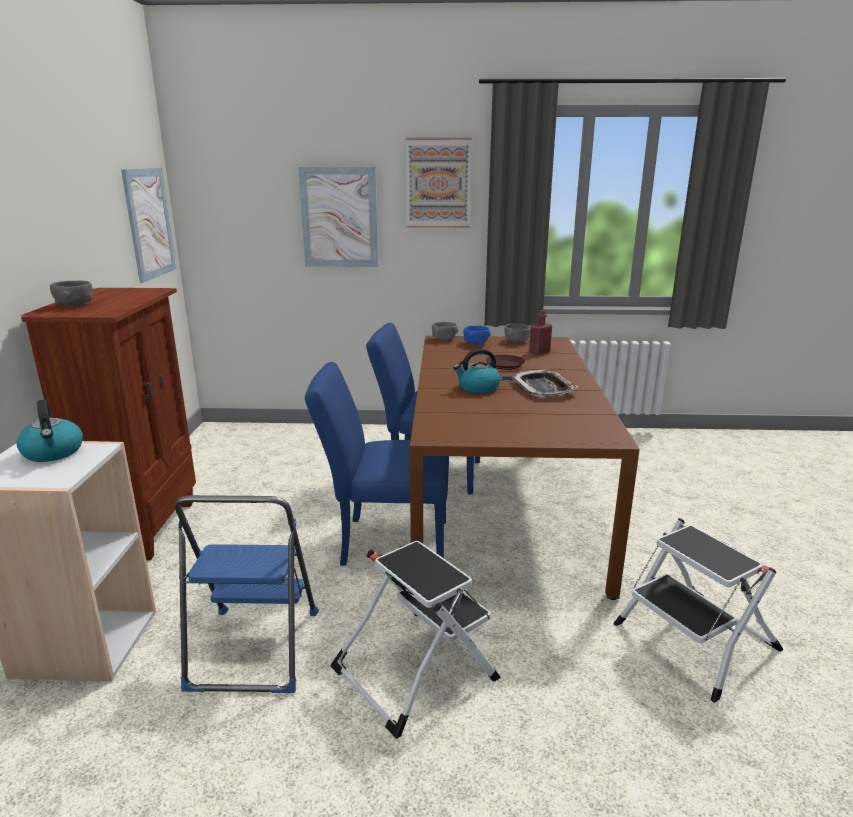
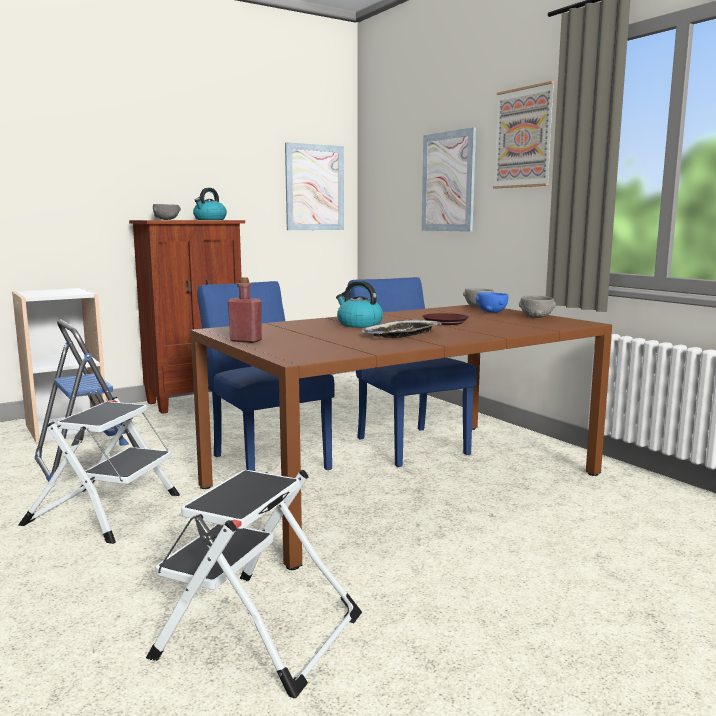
camera: 55 degrees right, 10 degrees down
kettle [17,399,83,462] -> kettle moved to [193,188,227,220]
red bottle [529,310,552,355] -> red bottle moved to [228,277,262,343]

